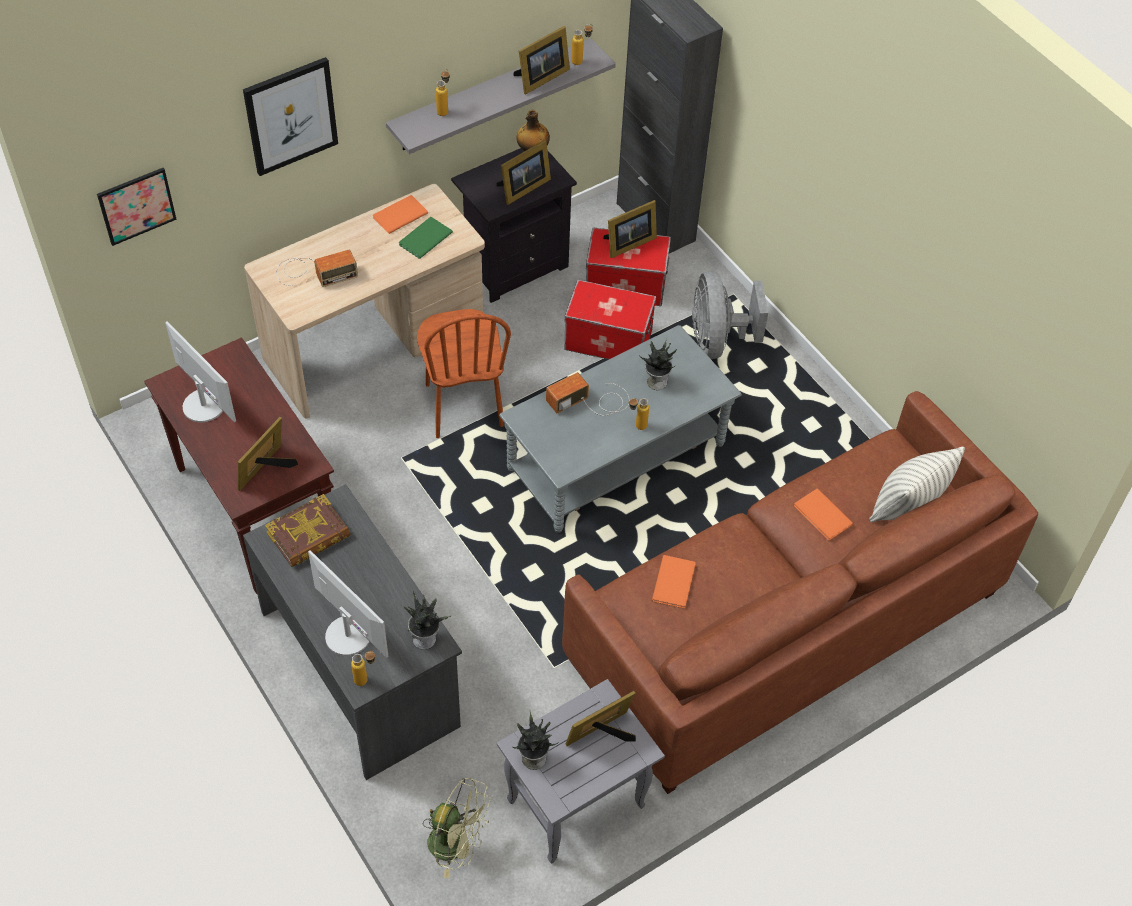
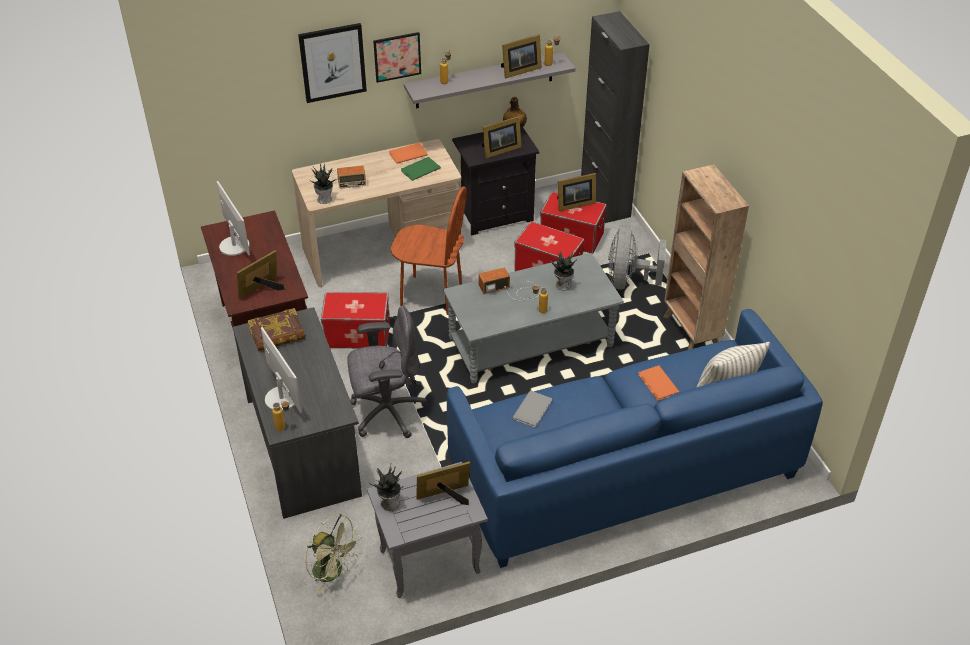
camera: 15 degrees right, 10 degrees down
picture [97,168,177,246] -> picture moved to [373,32,421,83]
potted plant [404,591,451,650] -> potted plant moved to [310,163,337,204]
brown chair [417,309,511,438] -> brown chair turned 75 degrees counterclockwise [391,186,467,315]
brown sofa [562,391,1038,794] -> blue sofa [447,309,823,568]
orange book [652,555,696,608] -> grey book [512,391,552,428]
none -> storage box [321,292,390,348]
none -> grey office chair [347,306,427,438]
none -> brown bookcase [664,164,749,350]

